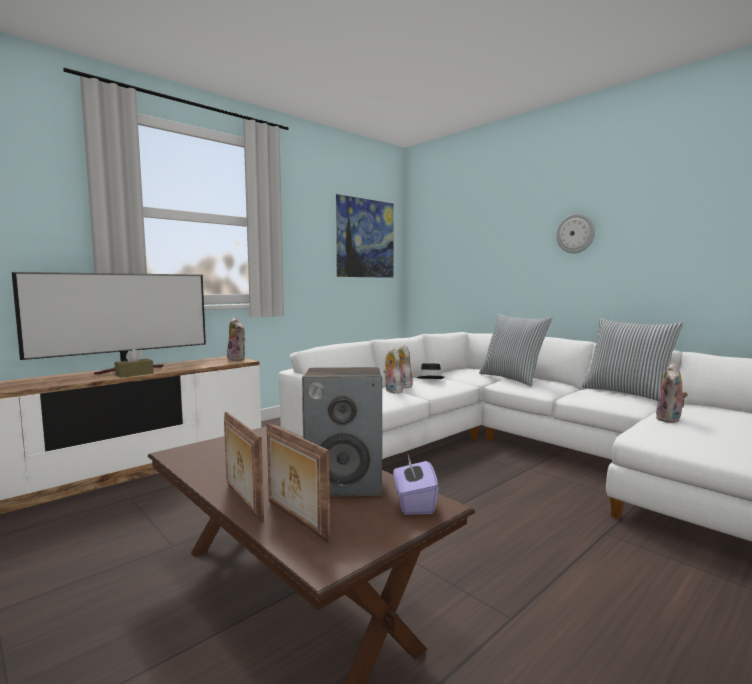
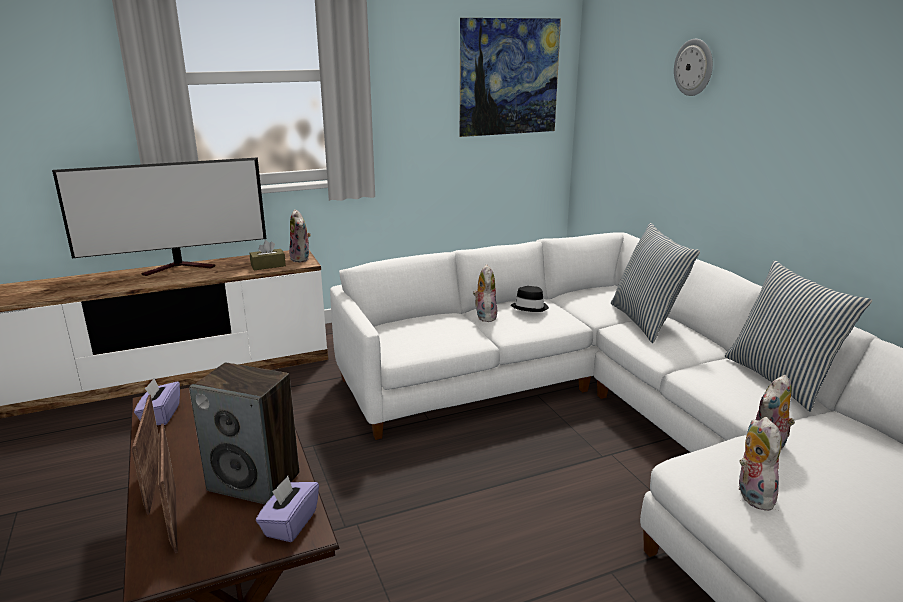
camera: 20 degrees right, 15 degrees up
brown tissue box [115,348,154,378] -> brown tissue box moved to [250,240,286,270]
plush toy [383,347,403,394] -> plush toy moved to [738,417,782,511]
wall clock [556,213,595,254] -> wall clock moved to [674,39,713,96]
none -> purple tissue box [134,378,180,425]

